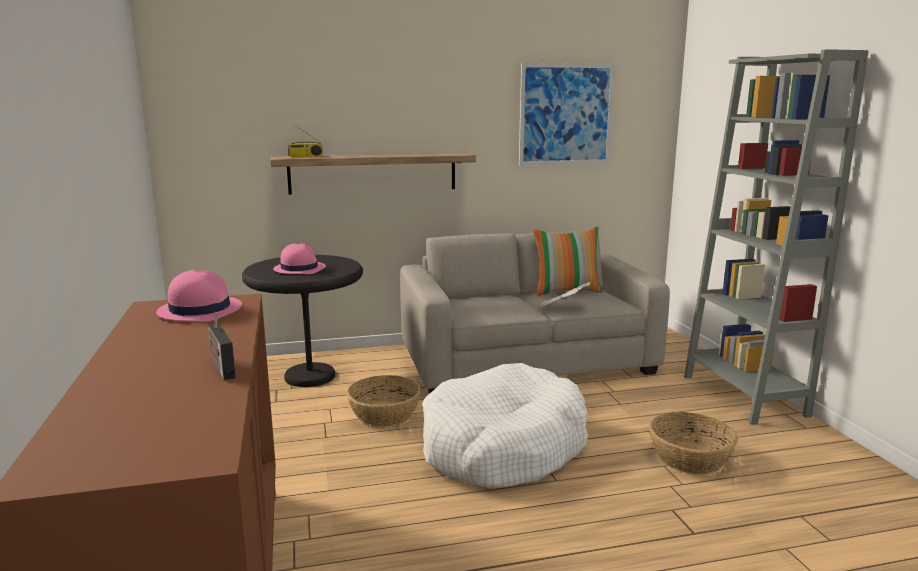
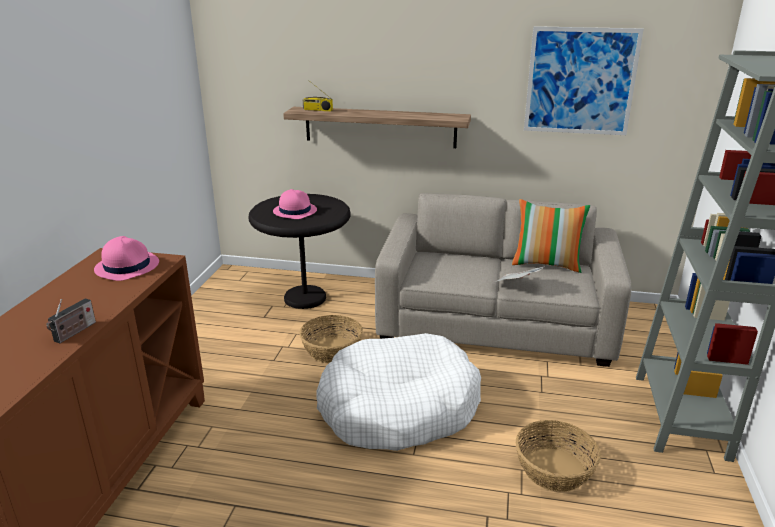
camera: 25 degrees right, 10 degrees up
radio [208,312,236,380] -> radio turned 150 degrees counterclockwise [46,299,96,343]

